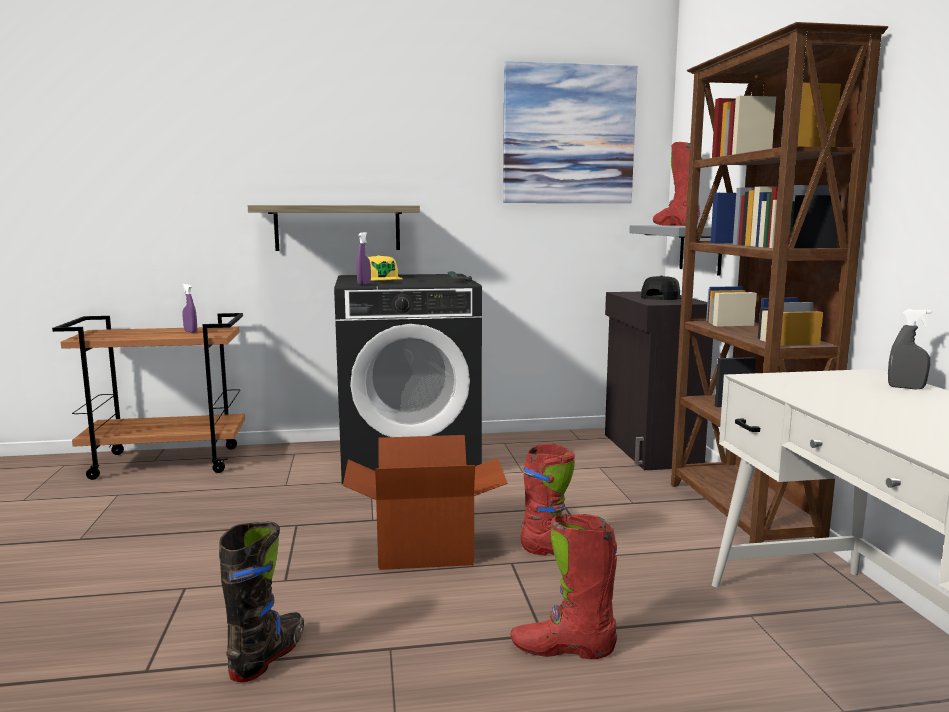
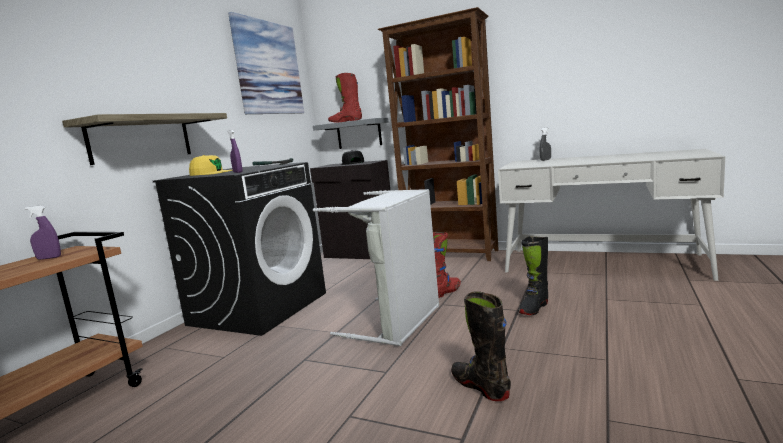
camera: 55 degrees left, 0 degrees up
cardboard box [343,435,508,570] -> grey laundry basket [313,189,439,346]
red boot [511,514,617,659] -> black boot [518,236,548,315]

